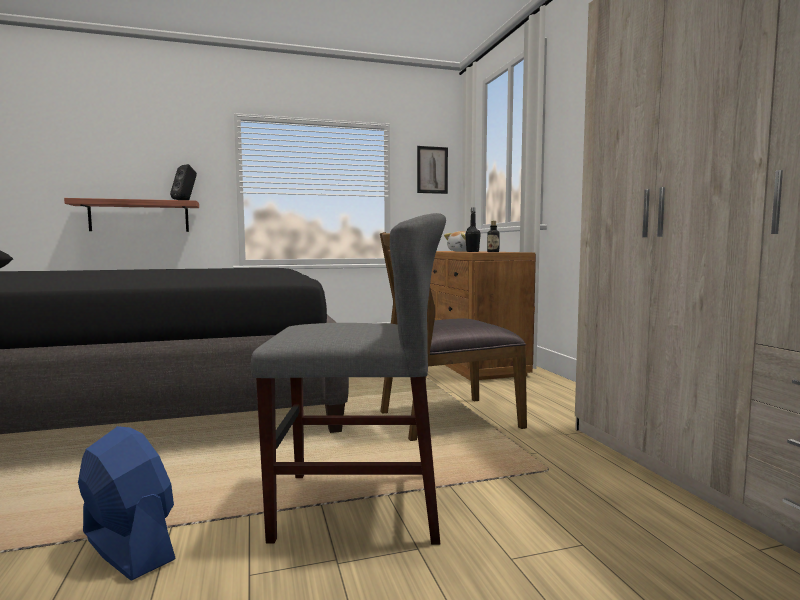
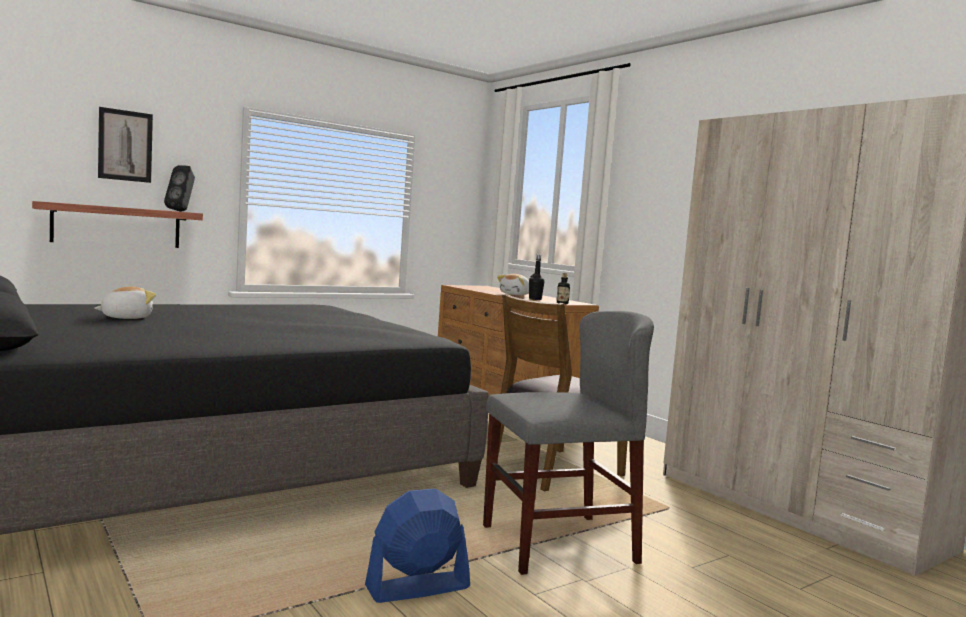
camera: 20 degrees left, 0 degrees up
blue fan [78,426,176,580] -> blue fan turned 45 degrees counterclockwise [365,489,470,603]
picture [417,146,448,194] -> picture moved to [98,107,153,183]
none -> plush toy [94,286,156,319]

